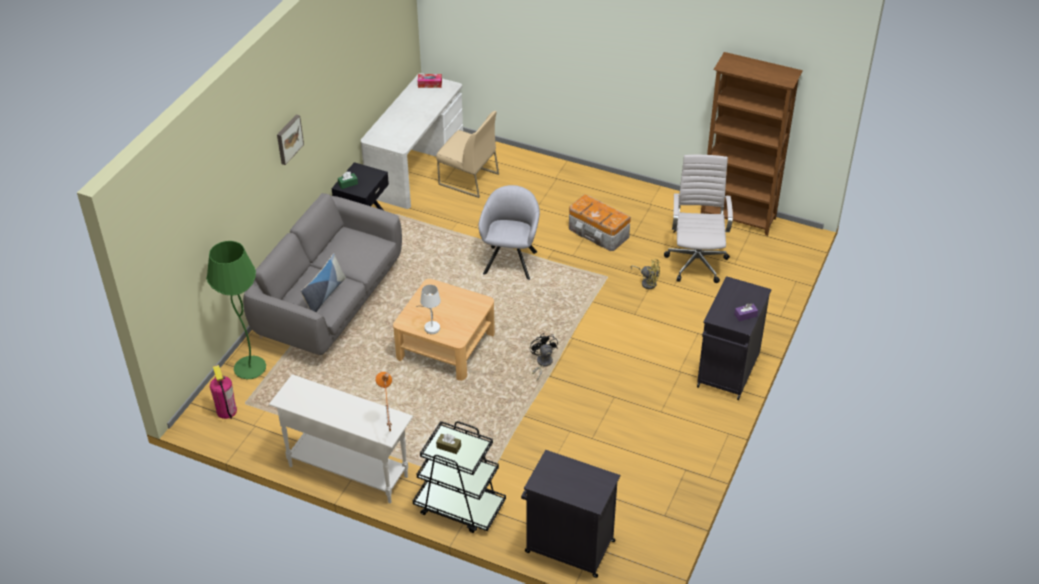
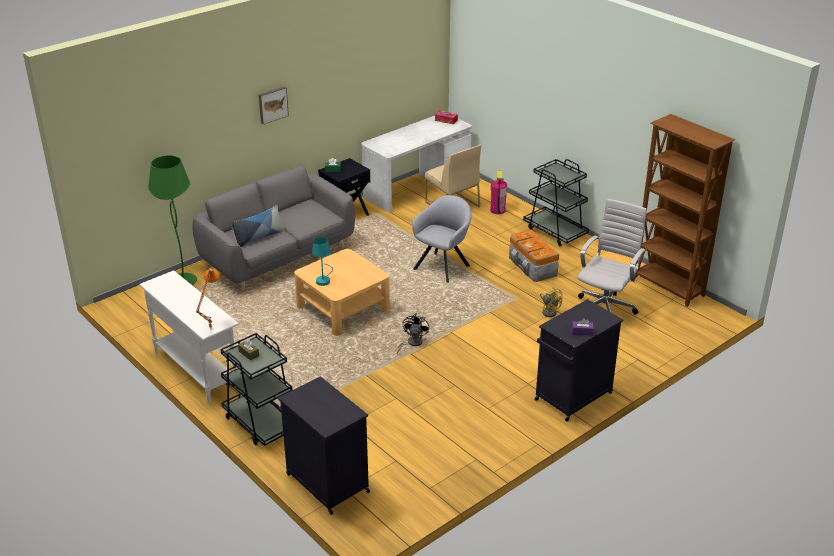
camera: 25 degrees right, 10 degrees down
fire extinguisher [210,365,237,419] -> fire extinguisher moved to [490,170,507,214]
white table lamp [416,285,441,334] -> turquoise table lamp [312,237,333,286]
none -> black cart [523,159,589,246]

